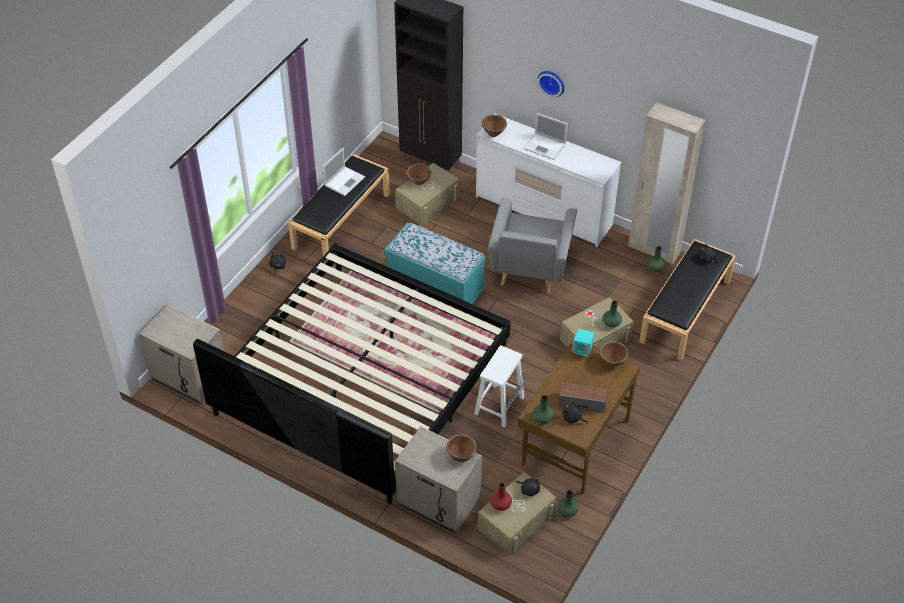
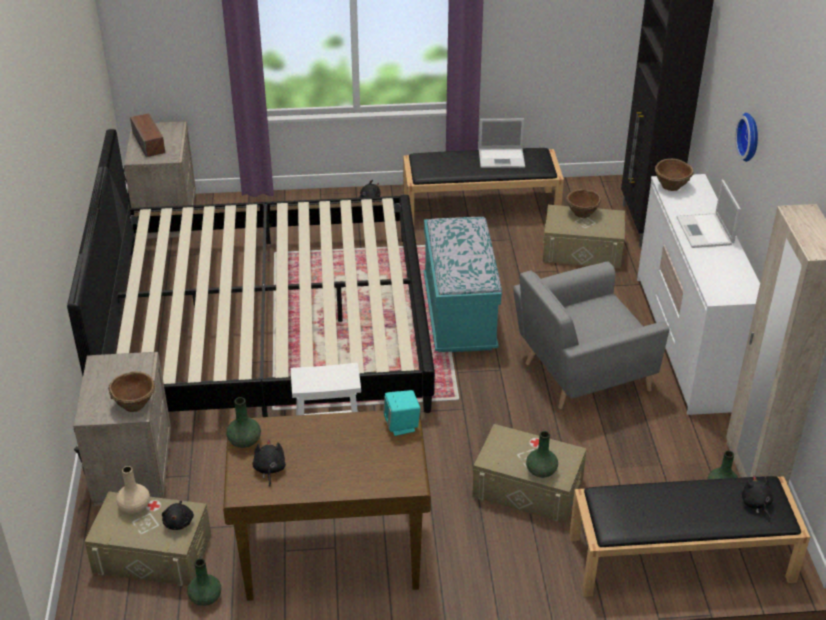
camera: 55 degrees right, 10 degrees down
red vase [490,483,512,511] -> beige vase [116,466,150,514]
speaker [559,383,607,412] -> speaker moved to [130,113,165,157]
brown bowl [599,341,629,367] -> none

